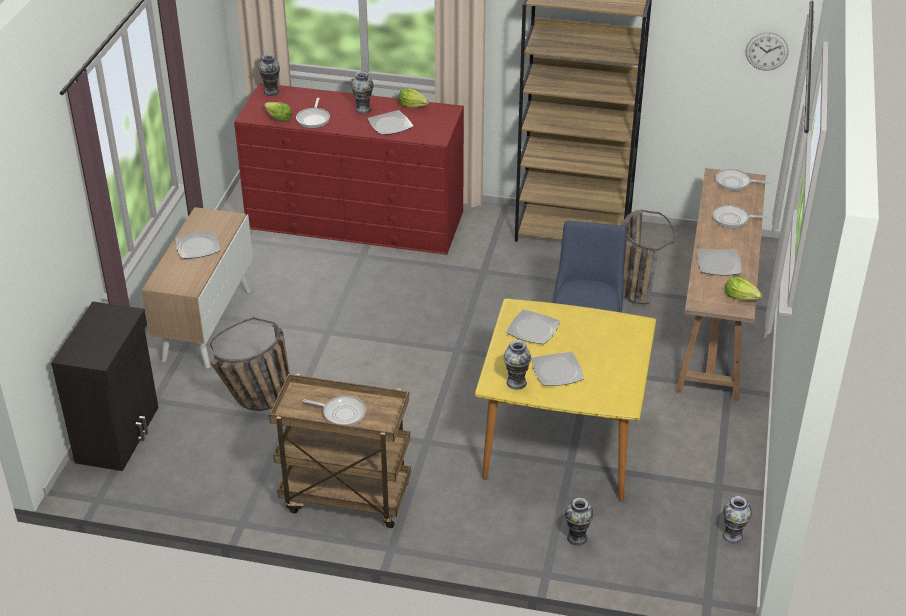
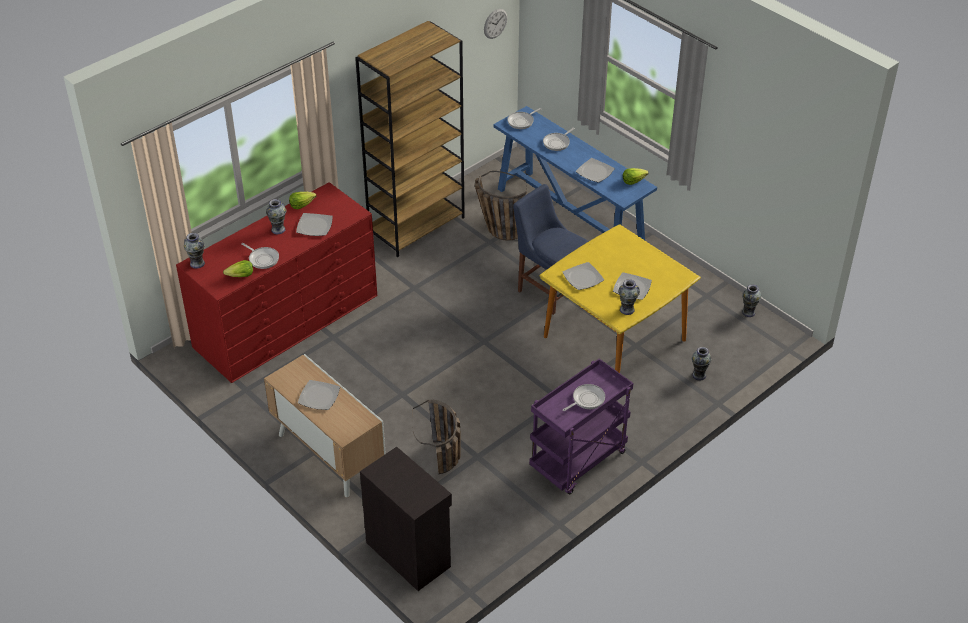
camera: 55 degrees left, 5 degrees up
brown cart [269,374,411,528] -> purple cart [529,358,633,495]
brown console table [675,168,766,401] -> blue console table [493,106,657,240]

